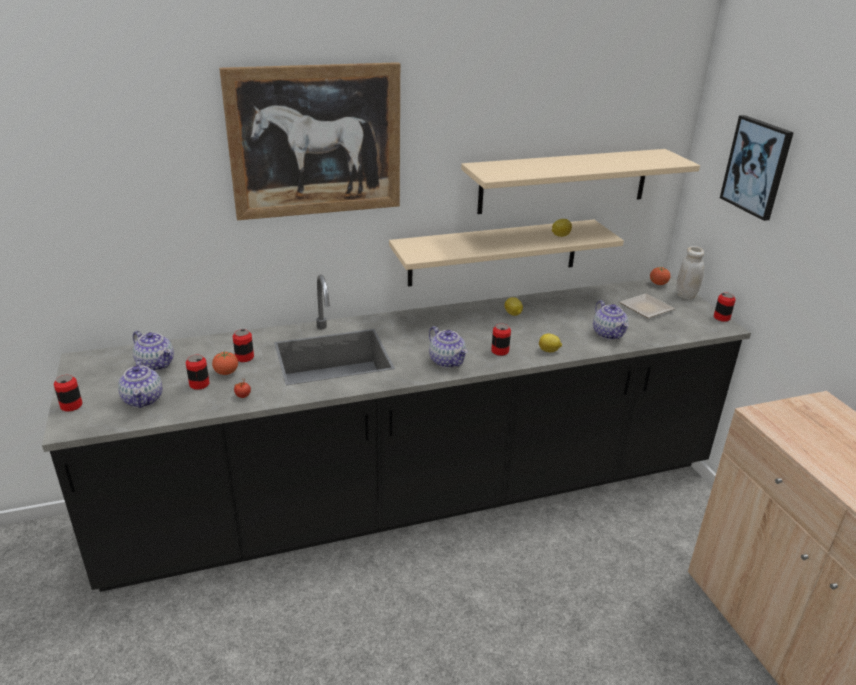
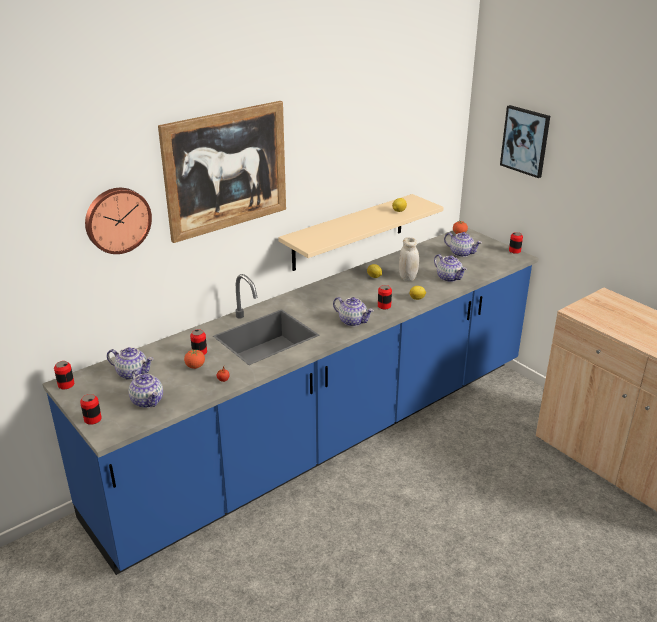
camera: 20 degrees left, 0 degrees up
black counter [42,274,751,592] -> blue counter [43,228,539,575]
can [186,355,209,390] -> can moved to [54,361,74,389]
beige shelf [461,149,700,214] -> none
plate [619,293,675,318] -> teapot [444,232,482,257]
white jar [676,246,704,300] -> white jar moved to [399,237,419,281]
none -> wall clock [85,188,152,254]

